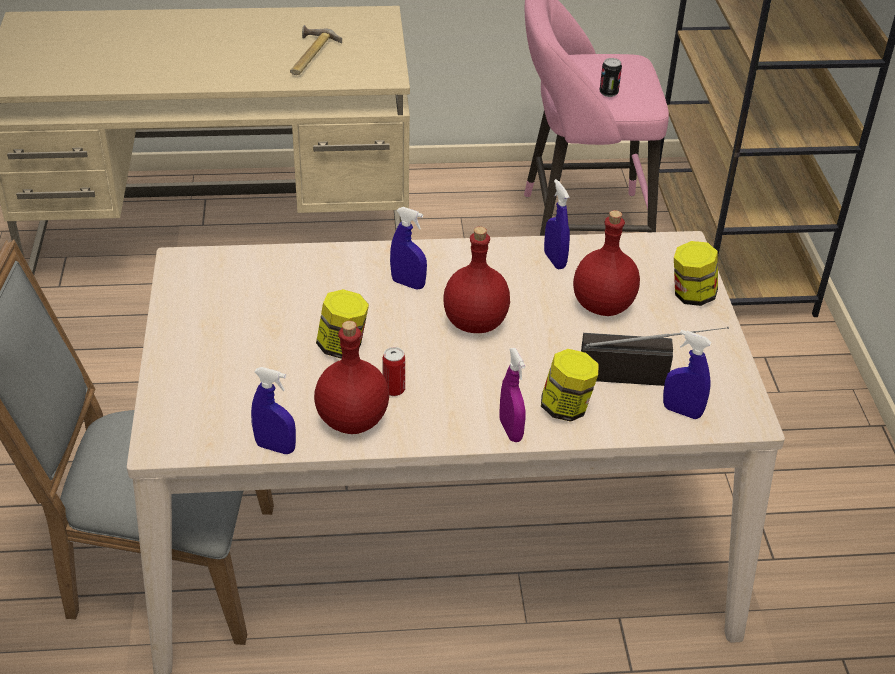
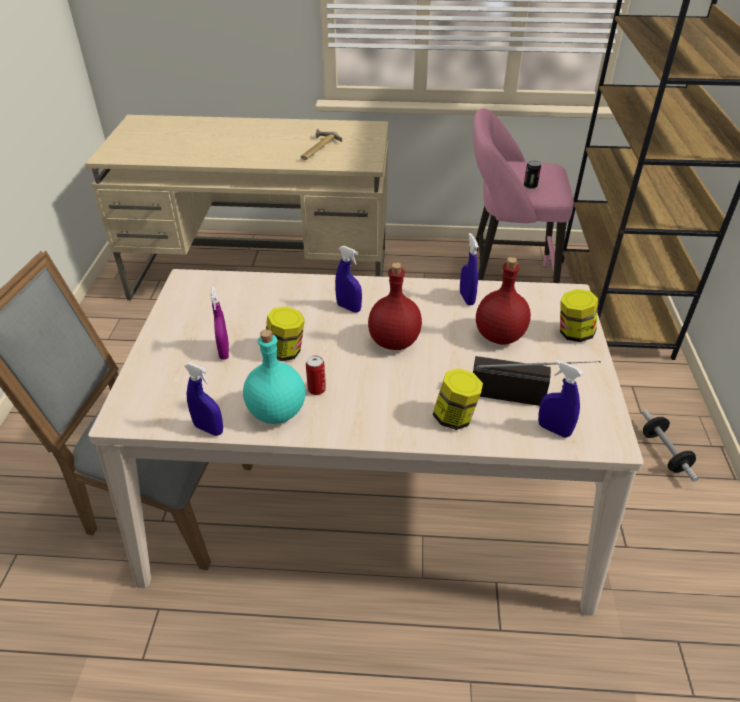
camera: 10 degrees right, 0 degrees up
red bottle [314,321,389,434] -> turquoise bottle [243,329,305,424]
purple spray bottle [500,348,526,442] -> purple spray bottle moved to [210,286,229,360]
none -> dumbbell [642,410,698,482]

